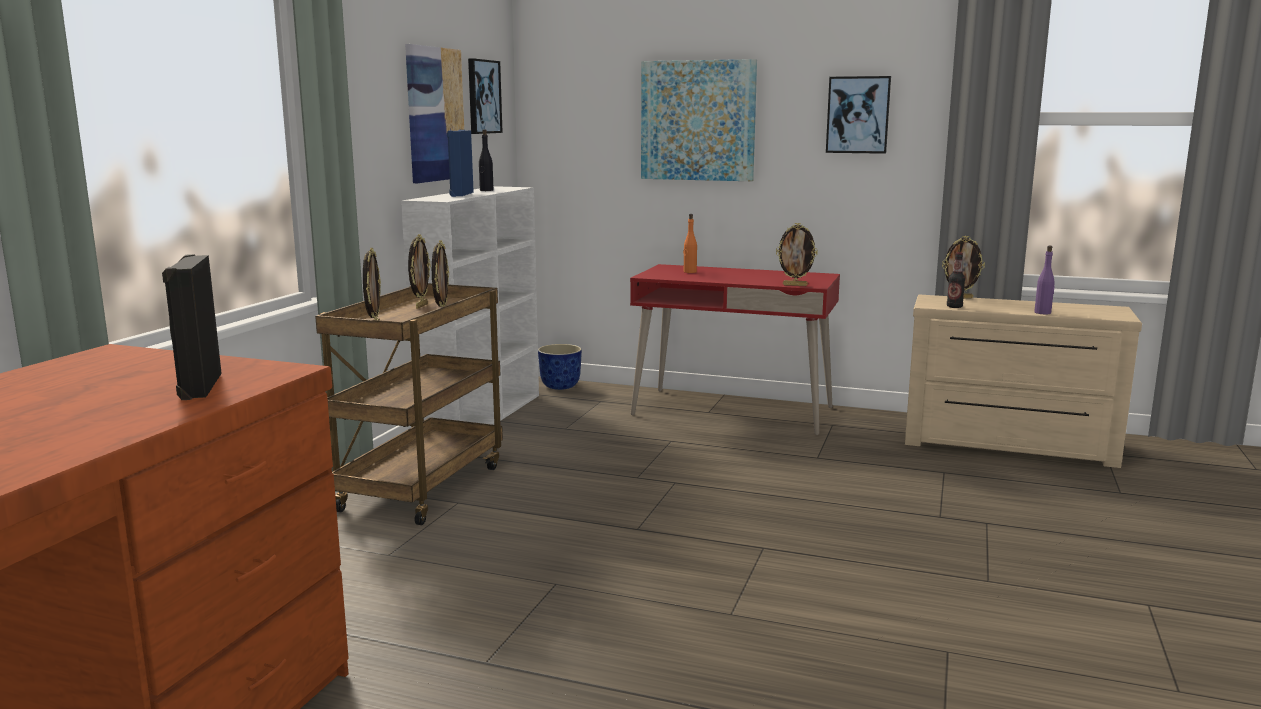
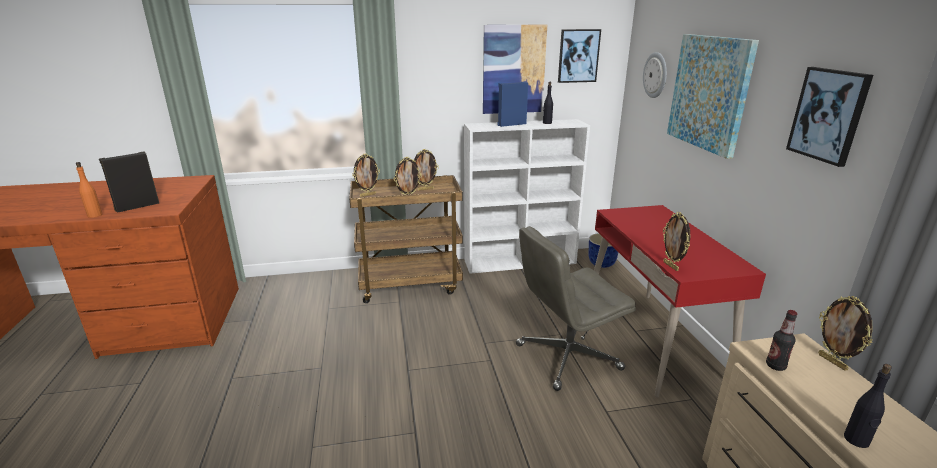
camera: 60 degrees right, 10 degrees up
orange bottle [683,214,697,273] -> orange bottle moved to [76,162,103,218]
purple bottle [1034,246,1055,314] -> black bottle [844,364,892,448]
none -> grey office chair [516,226,636,391]
none -> wall clock [643,52,667,98]

